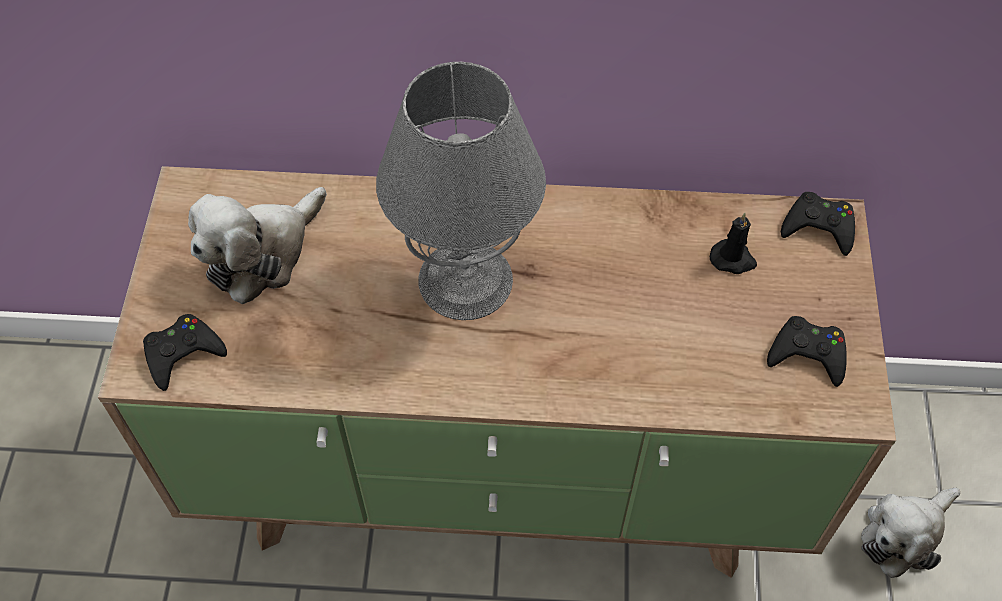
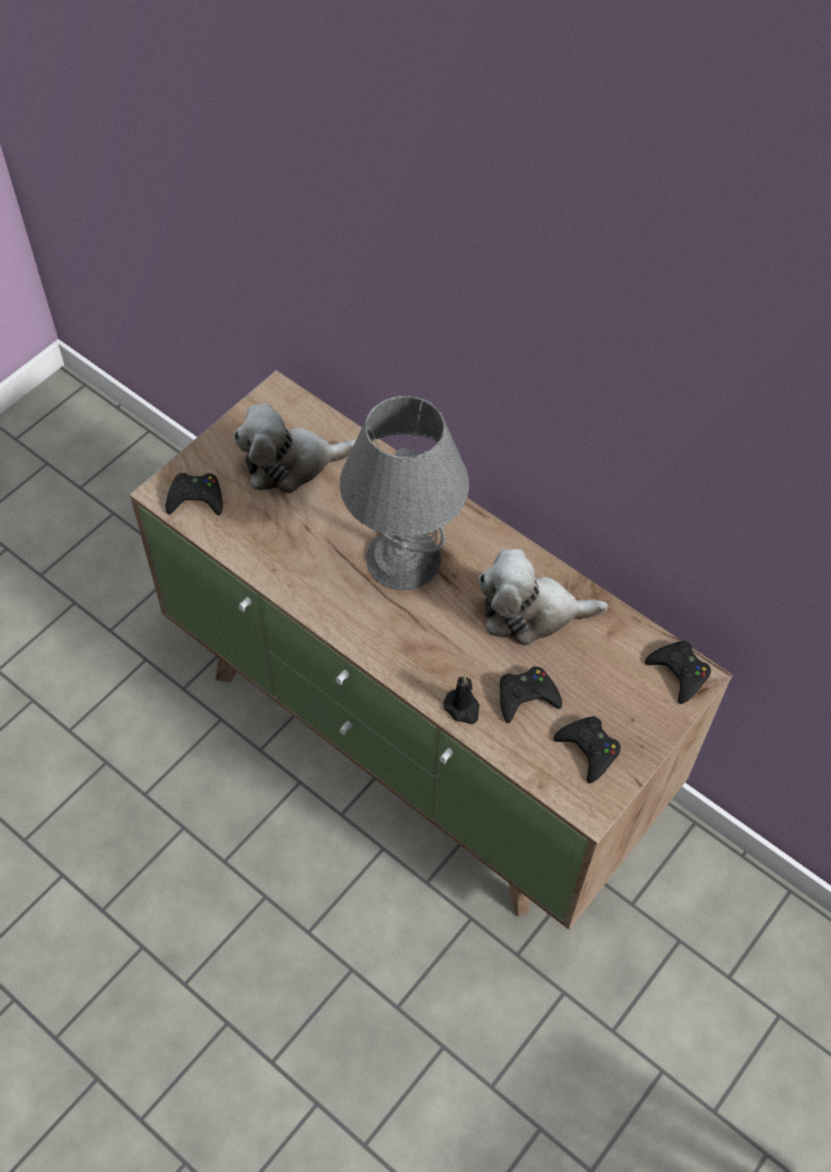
camera: 35 degrees right, 0 degrees up
black candle [710,213,757,274] -> black candle moved to [443,675,480,724]
plush toy [861,488,960,578] -> plush toy moved to [479,549,608,646]
none -> black game controller [500,666,562,723]

